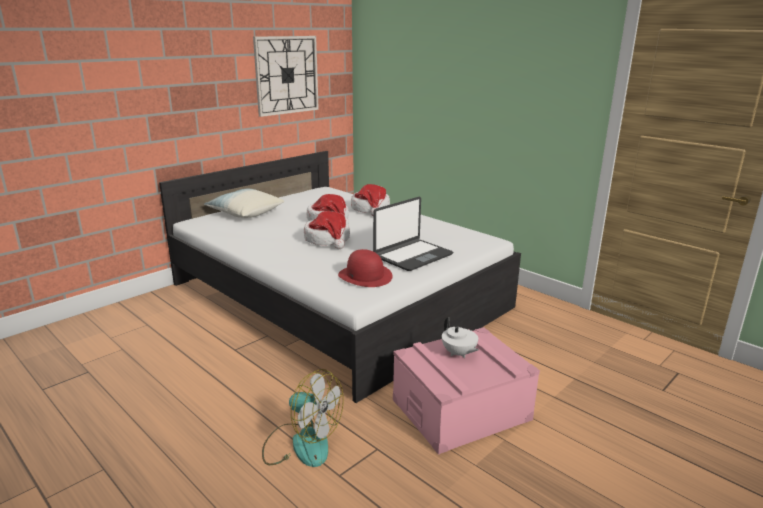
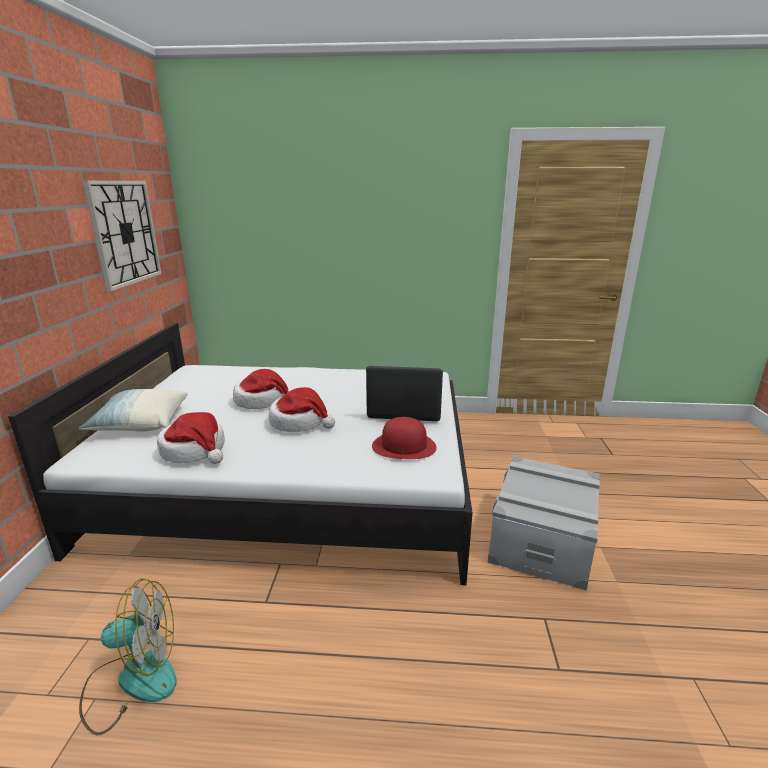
camera: 40 degrees left, 0 degrees up
fan [262,369,344,467] -> fan moved to [79,579,177,735]
hat [351,184,390,216] -> hat moved to [157,412,225,464]
laptop [373,197,453,271] -> laptop turned 90 degrees counterclockwise [366,366,443,421]
pink storage box [393,327,540,455] -> grey storage box [488,455,600,591]
white teapot [442,317,479,358] -> none

